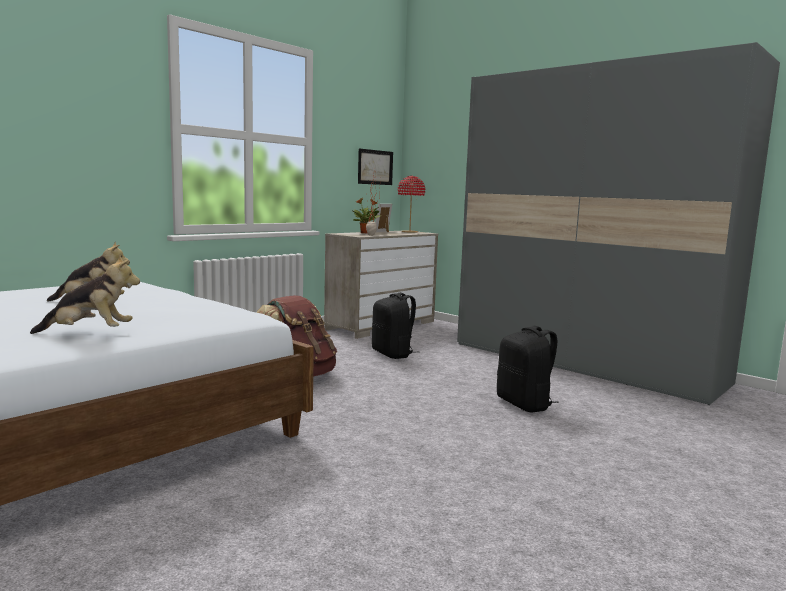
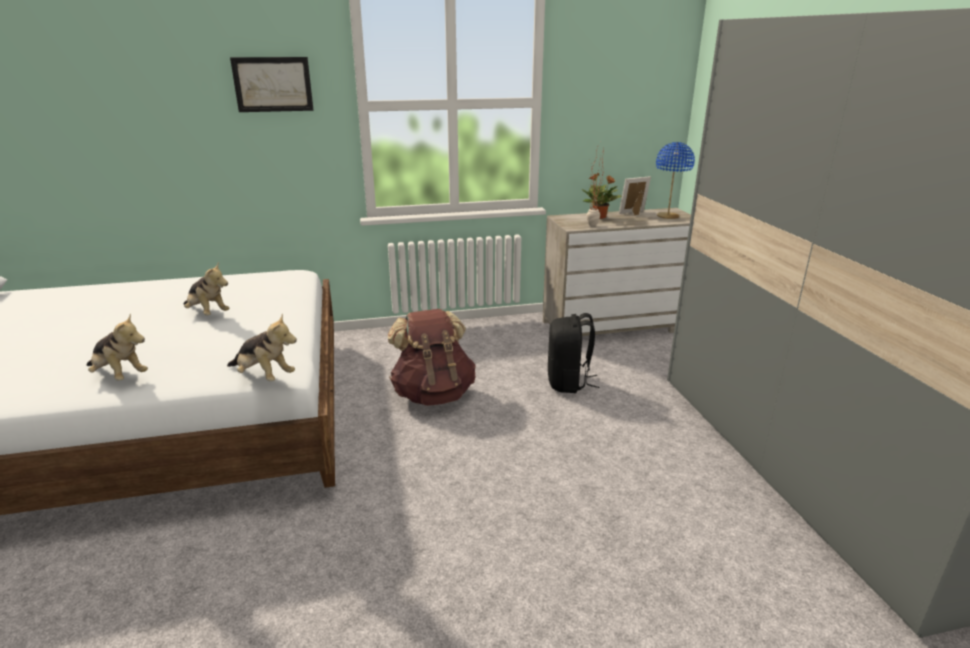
camera: 35 degrees right, 15 degrees up
picture [358,149,393,185] -> picture moved to [230,57,314,112]
red table lamp [398,176,425,233] -> blue table lamp [656,142,695,219]
black backpack [497,326,559,412] -> none
none -> plush toy [227,314,297,381]

